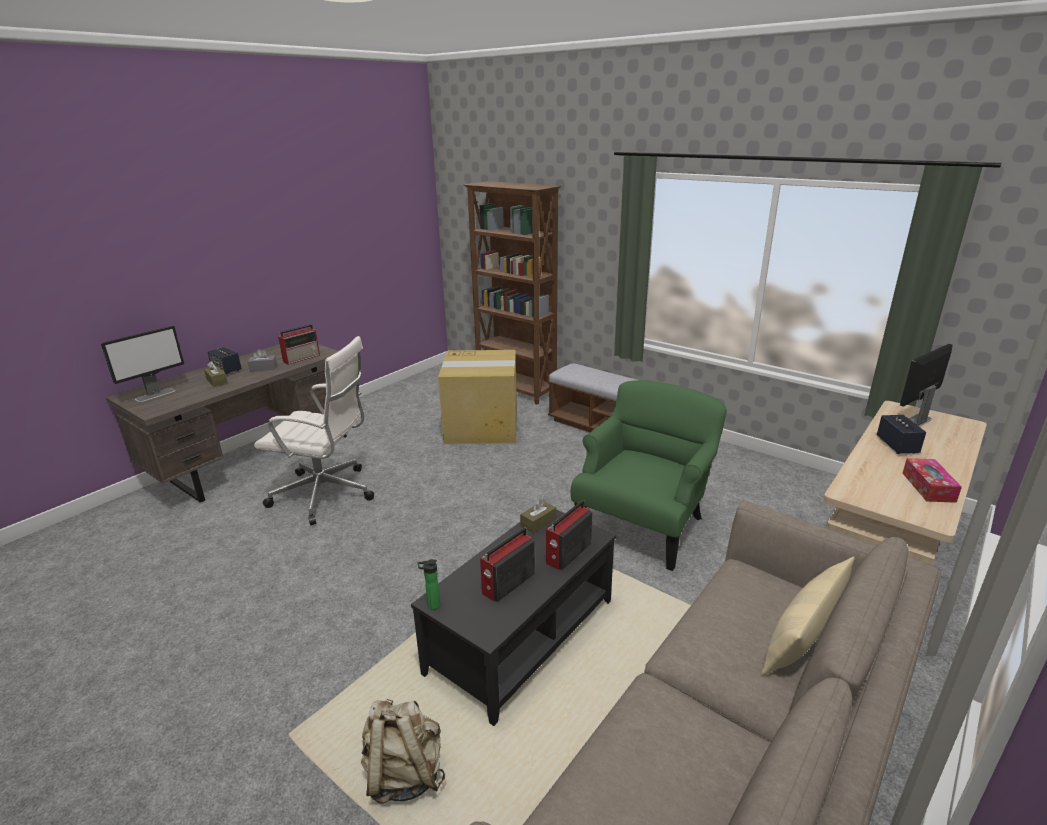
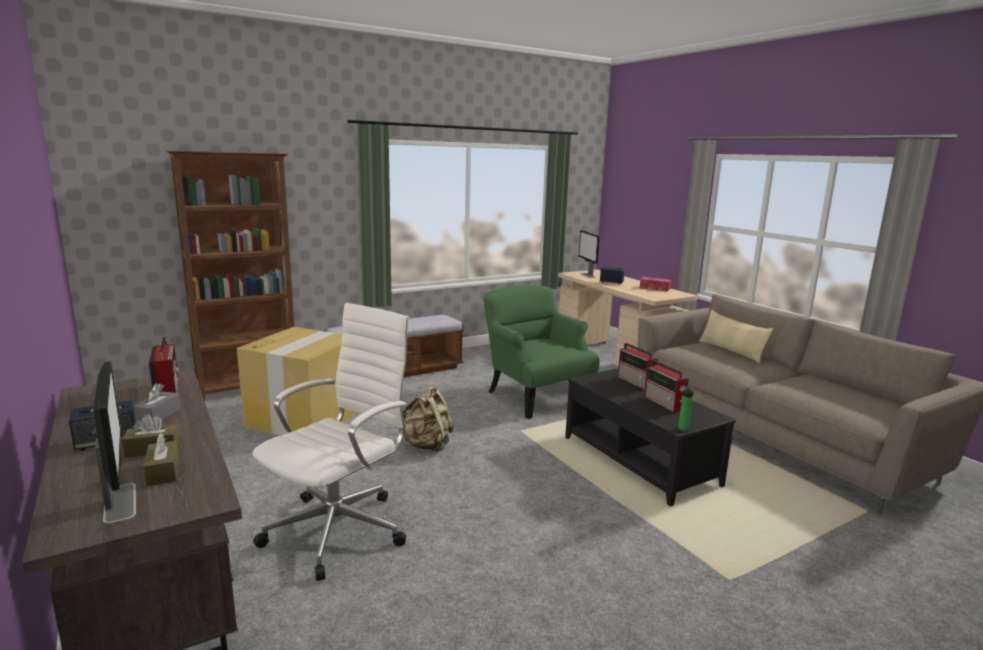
camera: 70 degrees left, 10 degrees down
beige backpack [361,699,445,804] -> beige backpack moved to [402,387,454,453]
brown tissue box [520,498,556,533] -> brown tissue box moved to [143,433,179,486]

